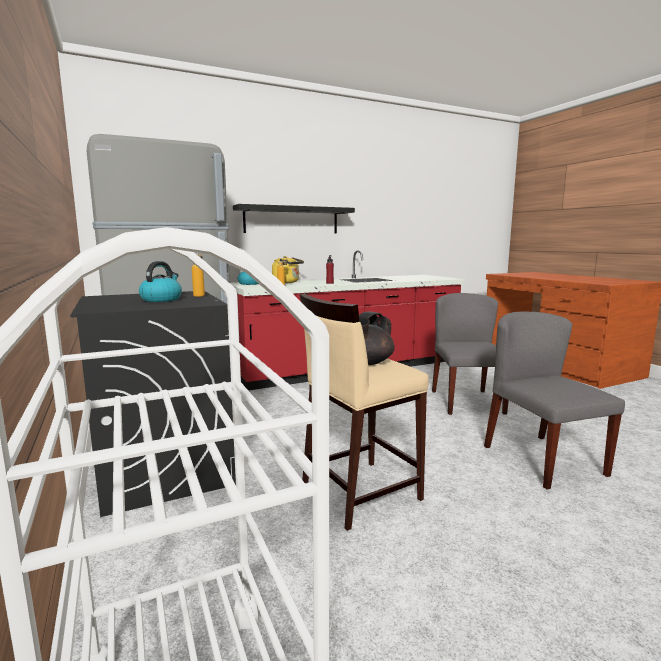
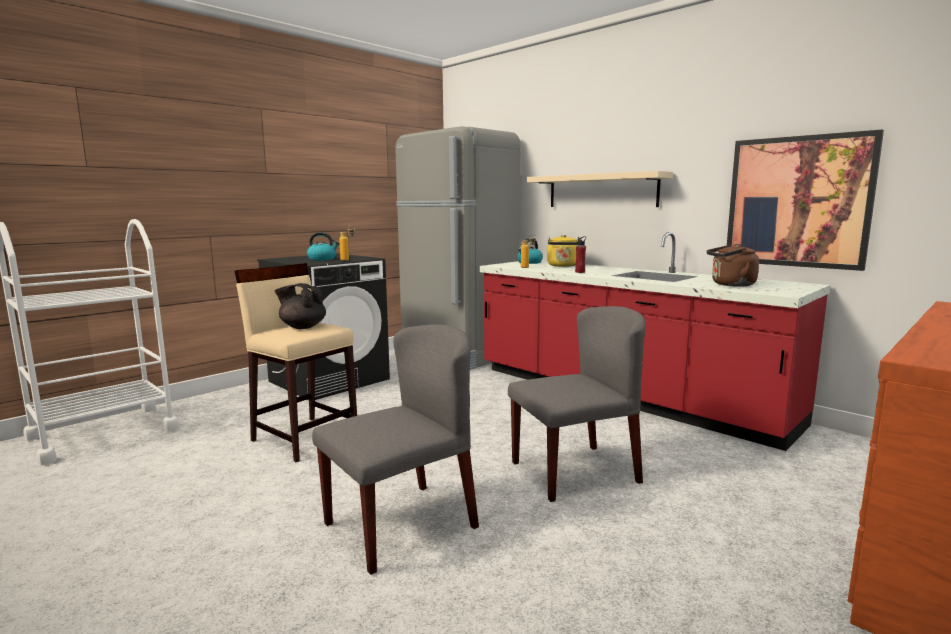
camera: 70 degrees right, 0 degrees up
black shelf [233,204,355,234] -> beige shelf [527,171,673,207]
none -> brown kettle [707,244,759,287]
none -> picture [727,129,884,271]

